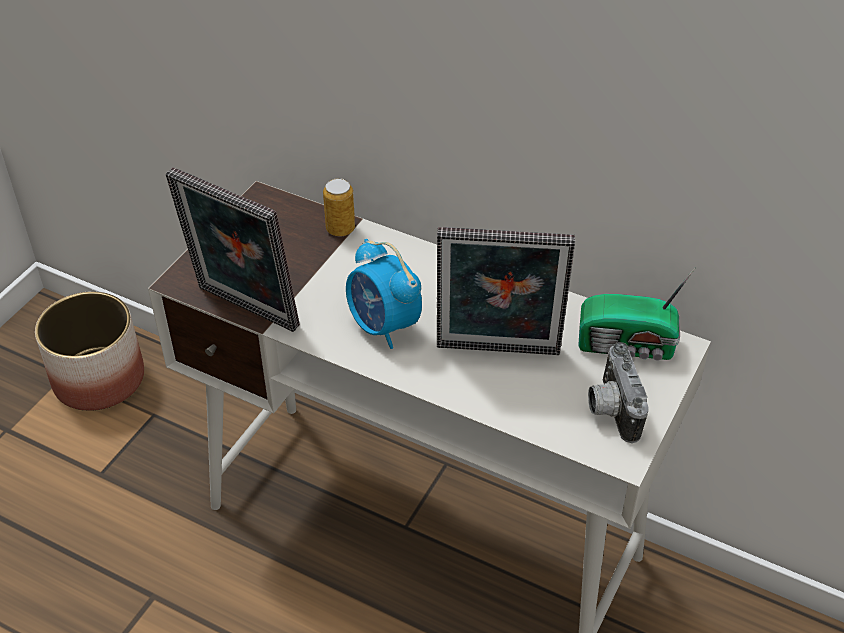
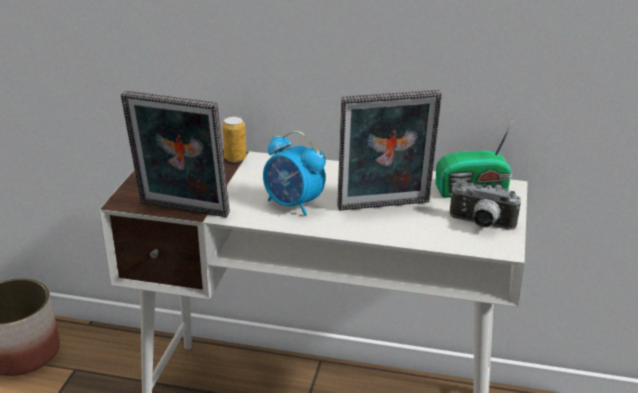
camera: 15 degrees left, 15 degrees down
camera [588,342,649,443] -> camera turned 45 degrees counterclockwise [449,179,521,230]

